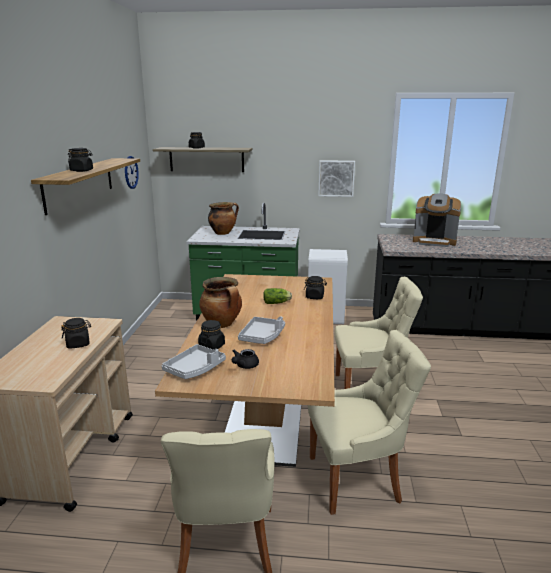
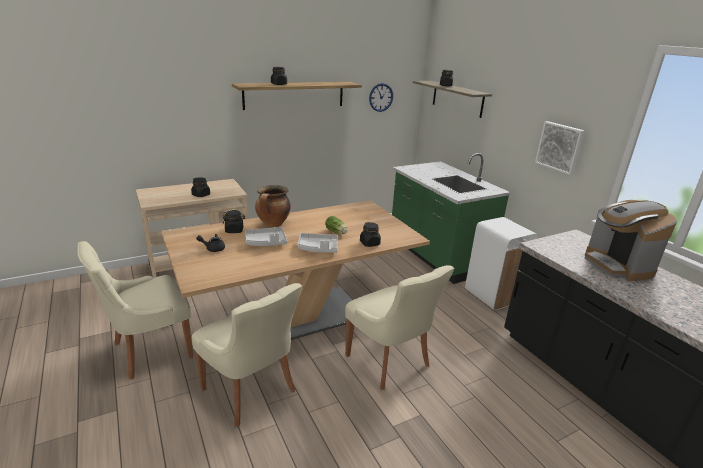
camera: 55 degrees right, 5 degrees up
grey tray [162,344,226,379] -> grey tray moved to [297,233,338,253]
cooking pot [208,202,239,235] -> none

